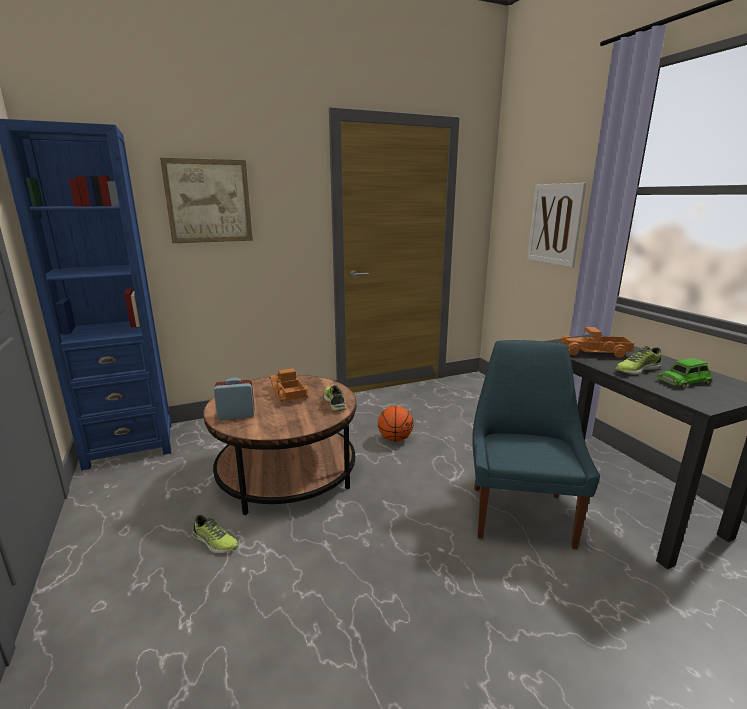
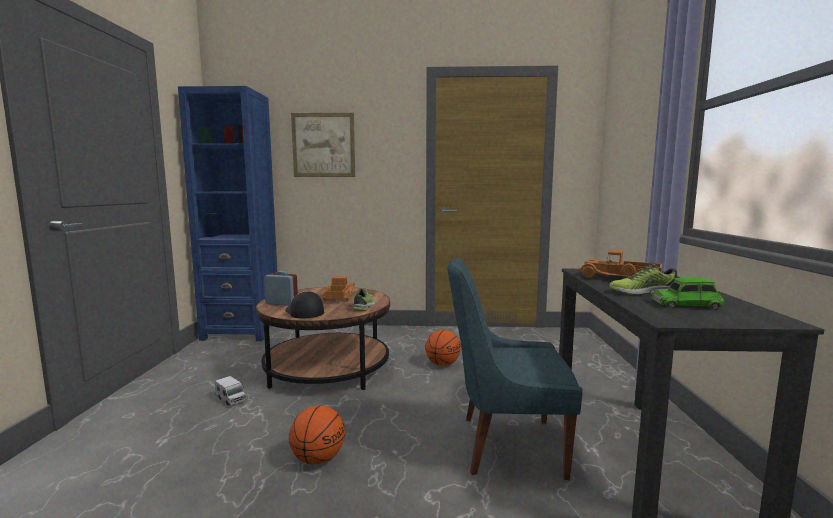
camera: 25 degrees right, 10 degrees down
shoe [192,515,239,554] -> toy truck [215,376,246,406]
blue chair [472,340,600,549] -> blue chair turned 120 degrees counterclockwise [447,257,582,480]
picture [527,183,586,267] -> none
none -> cap [285,291,324,319]
none -> basketball [289,405,345,464]

